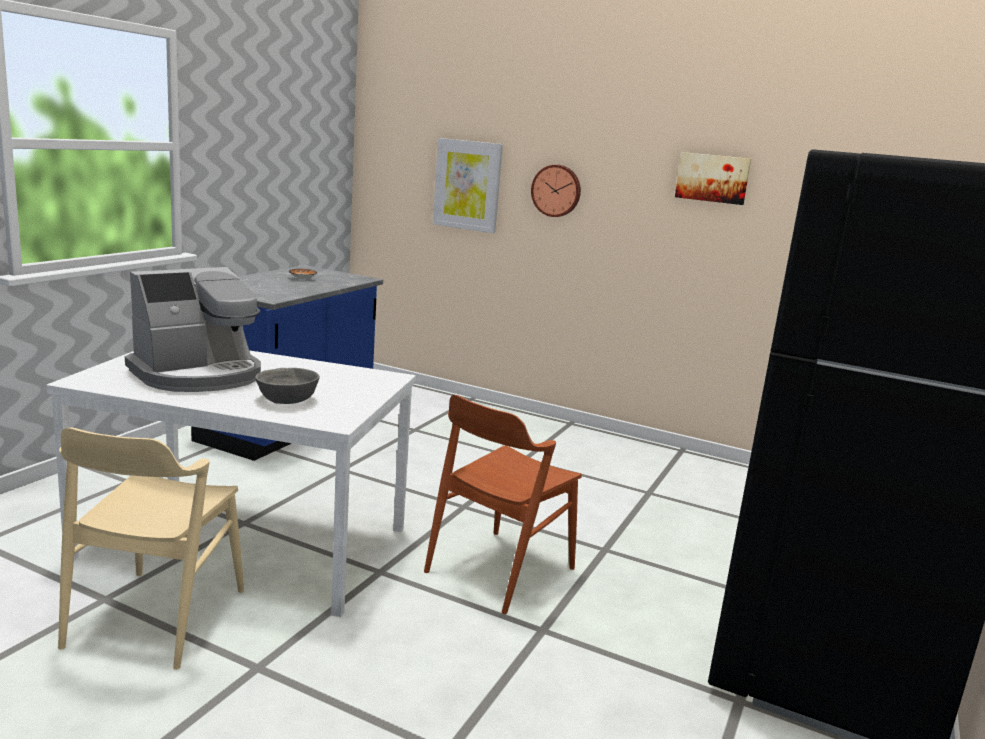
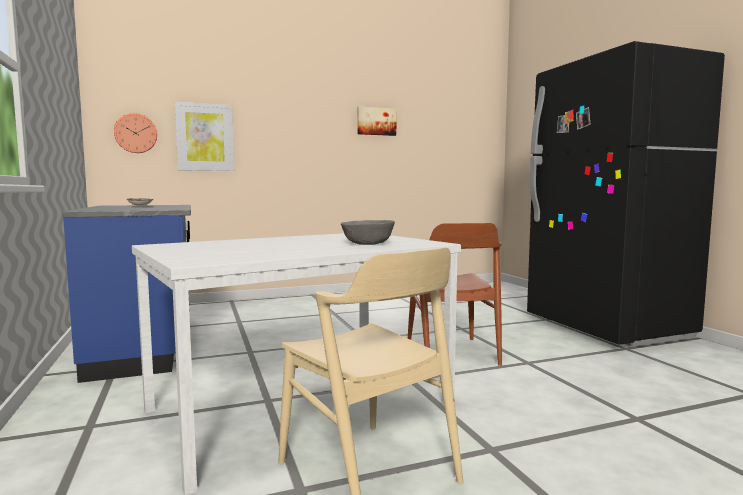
camera: 45 degrees left, 10 degrees down
coffee machine [125,267,261,392] -> none
wall clock [531,165,581,217] -> wall clock moved to [114,113,157,153]

